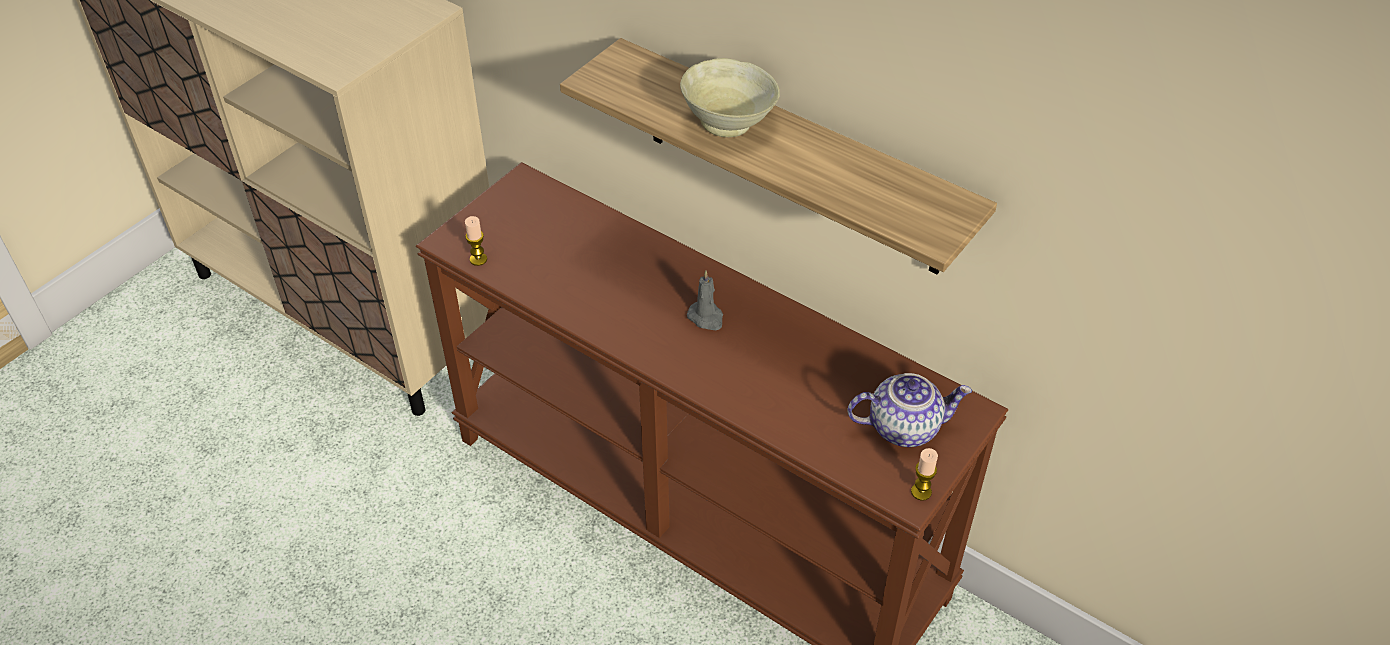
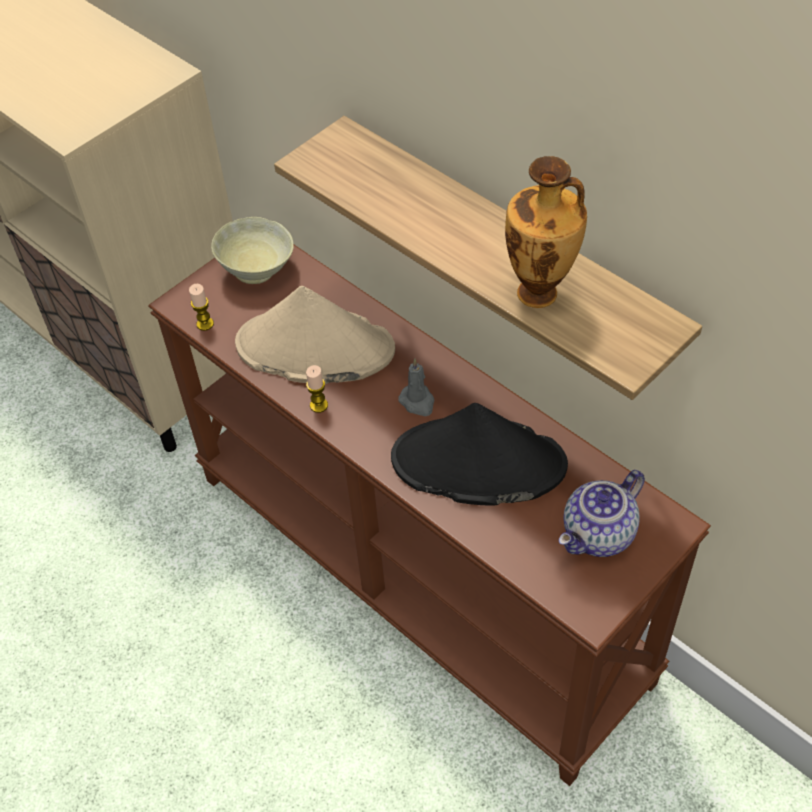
camera: 10 degrees right, 5 degrees up
beige bowl [680,58,780,137] -> beige bowl moved to [211,217,294,284]
teapot [848,373,972,447] -> teapot turned 135 degrees clockwise [559,470,645,557]
candle [911,448,938,501] -> candle moved to [306,365,328,413]
none -> beige hat [235,286,395,384]
none -> black hat [391,403,568,506]
none -> vase [505,156,587,308]

